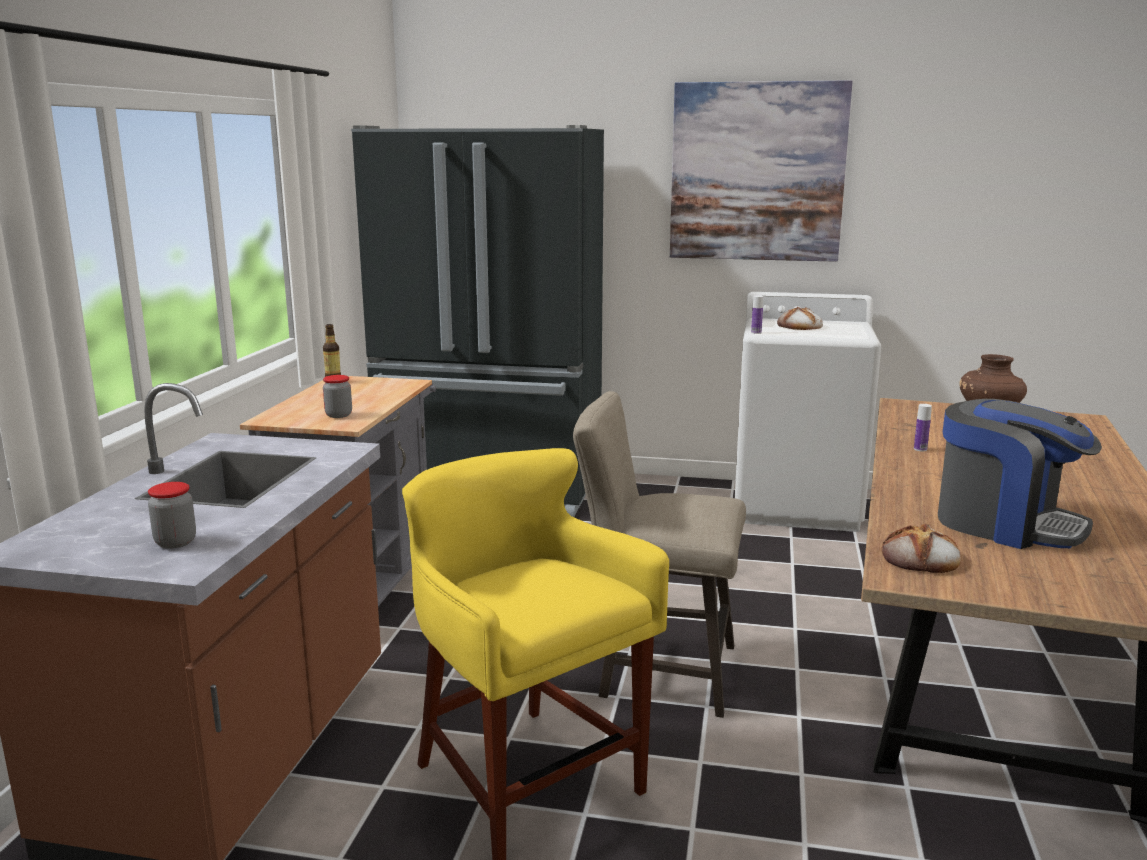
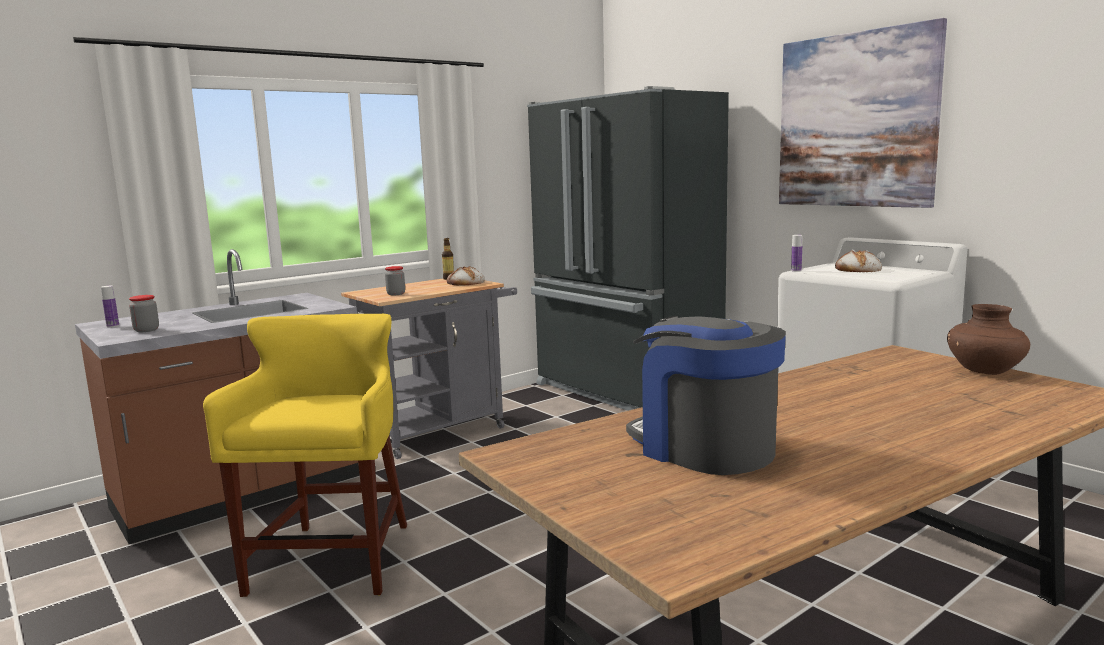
camera: 40 degrees right, 5 degrees down
beige stool [573,391,746,718] -> none
bread [882,524,961,573] -> bread moved to [447,266,485,285]
bottle [914,404,932,451] -> bottle moved to [101,286,119,328]
coffee machine [938,399,1102,549] -> coffee machine turned 150 degrees clockwise [626,316,786,475]

